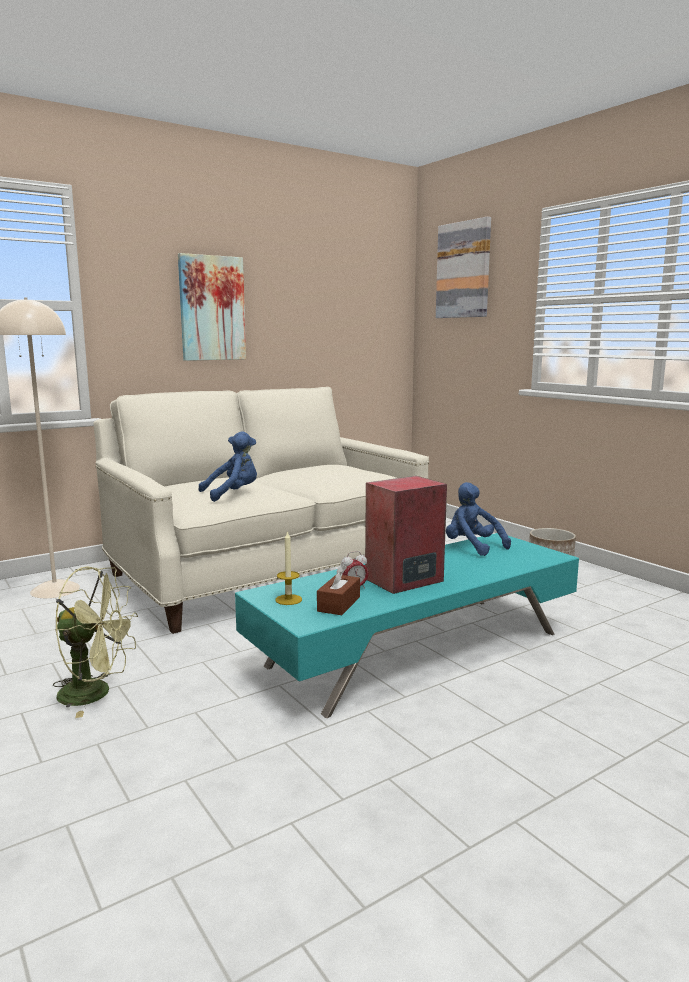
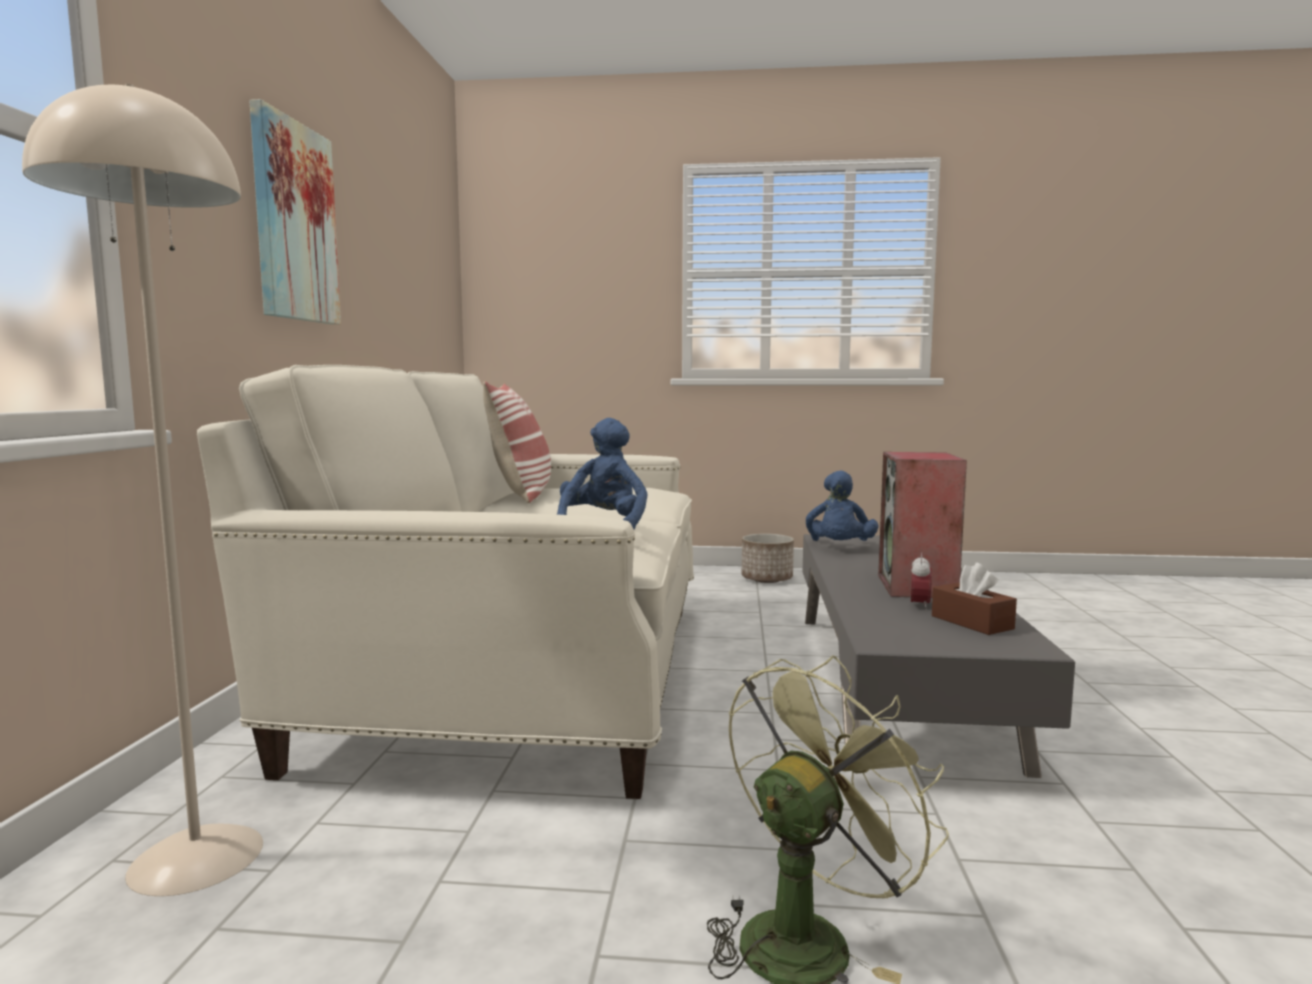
camera: 50 degrees left, 5 degrees down
turquoise coffee table [235,533,579,718] -> grey coffee table [803,534,1075,778]
candle [276,531,302,605] -> none
picture [436,217,491,318] -> none
blue plush toy [446,482,511,556] -> blue plush toy turned 75 degrees counterclockwise [806,471,879,541]
none -> pillow [483,382,551,503]

